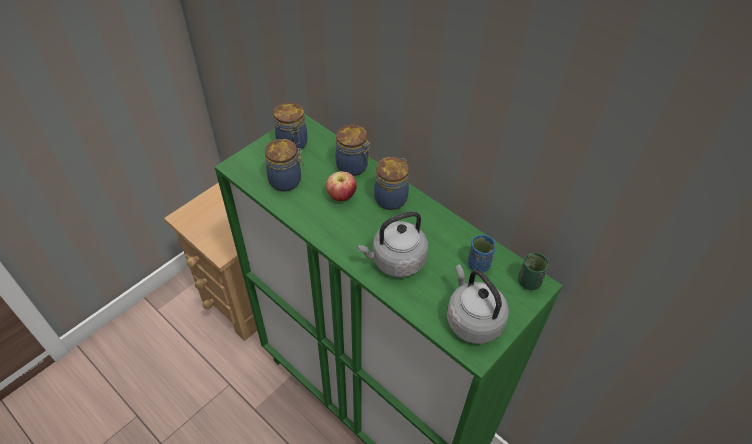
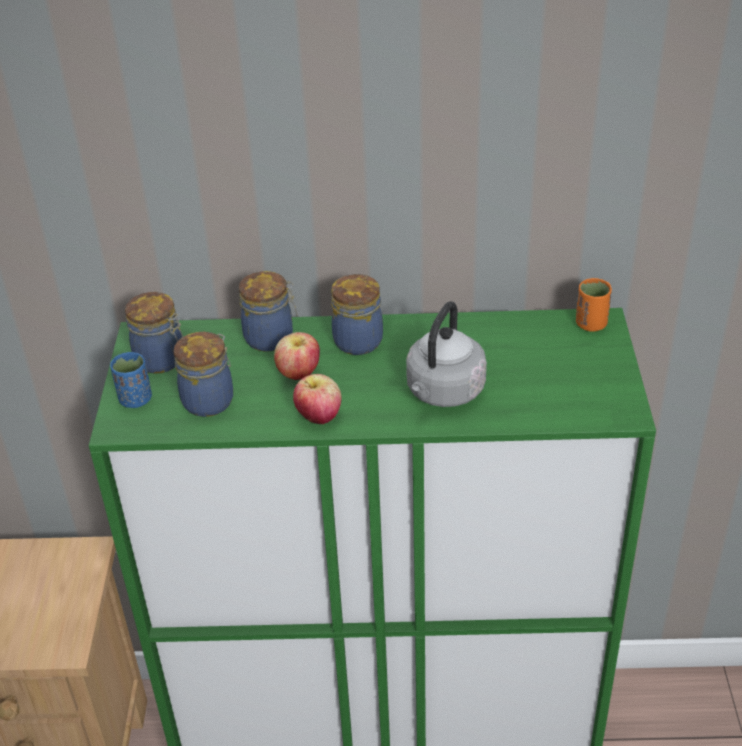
camera: 40 degrees left, 10 degrees down
grey kettle [447,264,509,344] -> none
blue cup [468,235,496,272] -> blue cup moved to [110,352,152,408]
green cup [518,252,549,290] -> orange cup [576,278,612,332]
none -> apple [293,374,341,424]

